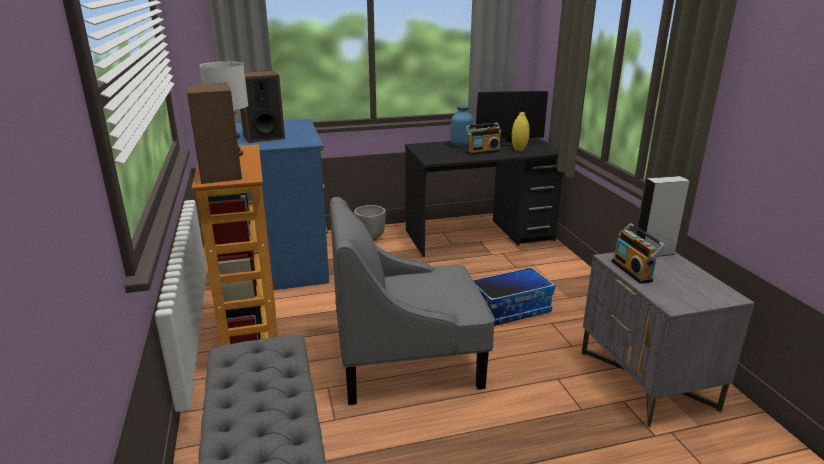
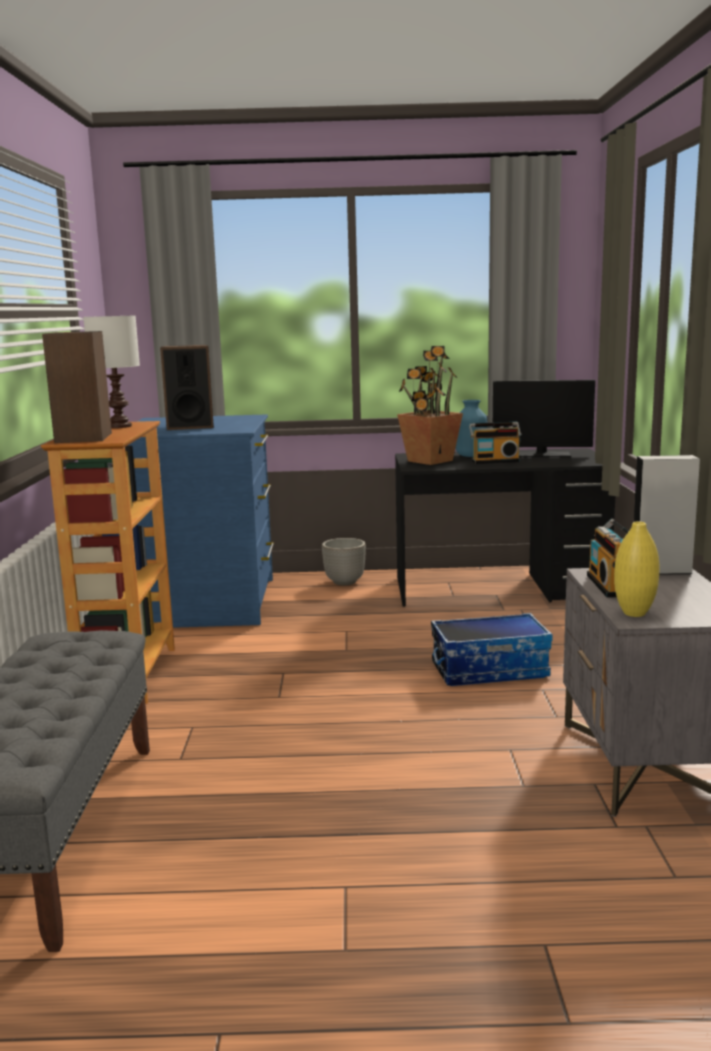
camera: 15 degrees right, 10 degrees down
grey armchair [330,197,495,405] -> none
yellow vase [512,112,530,151] -> yellow vase moved to [614,522,659,617]
none -> potted plant [397,346,463,465]

